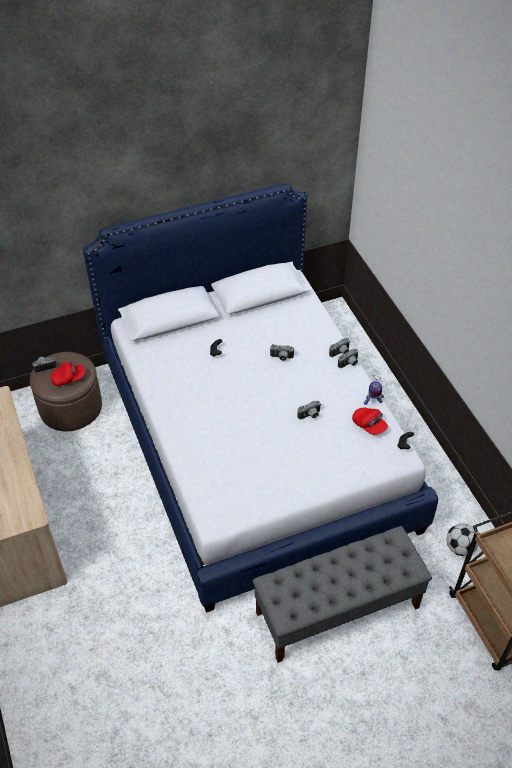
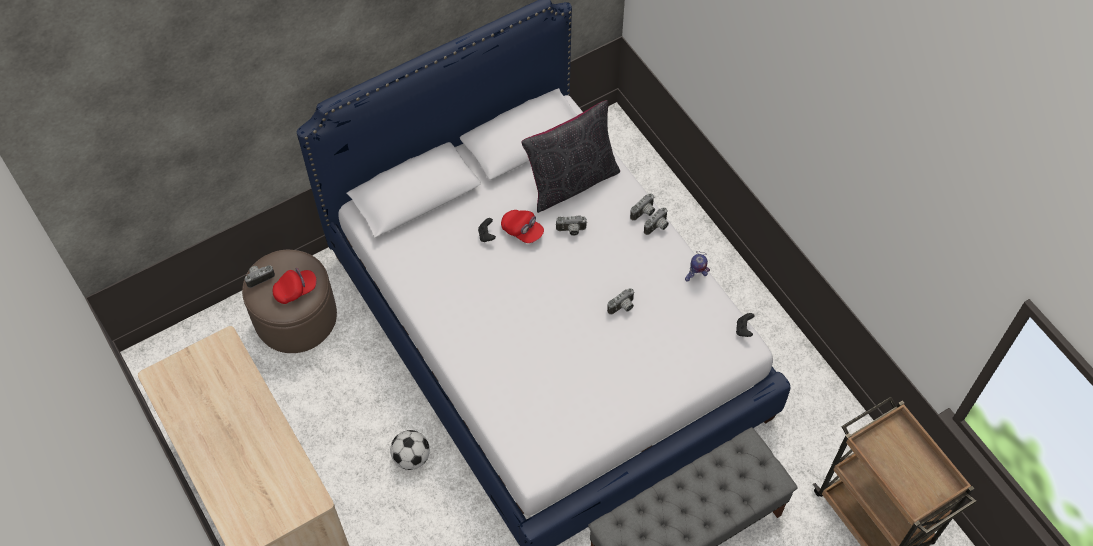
camera: 10 degrees left, 10 degrees up
red cap [352,408,388,435] -> red cap moved to [501,210,544,243]
football [446,524,478,556] -> football moved to [390,430,430,470]
none -> black pillow [521,100,620,213]

